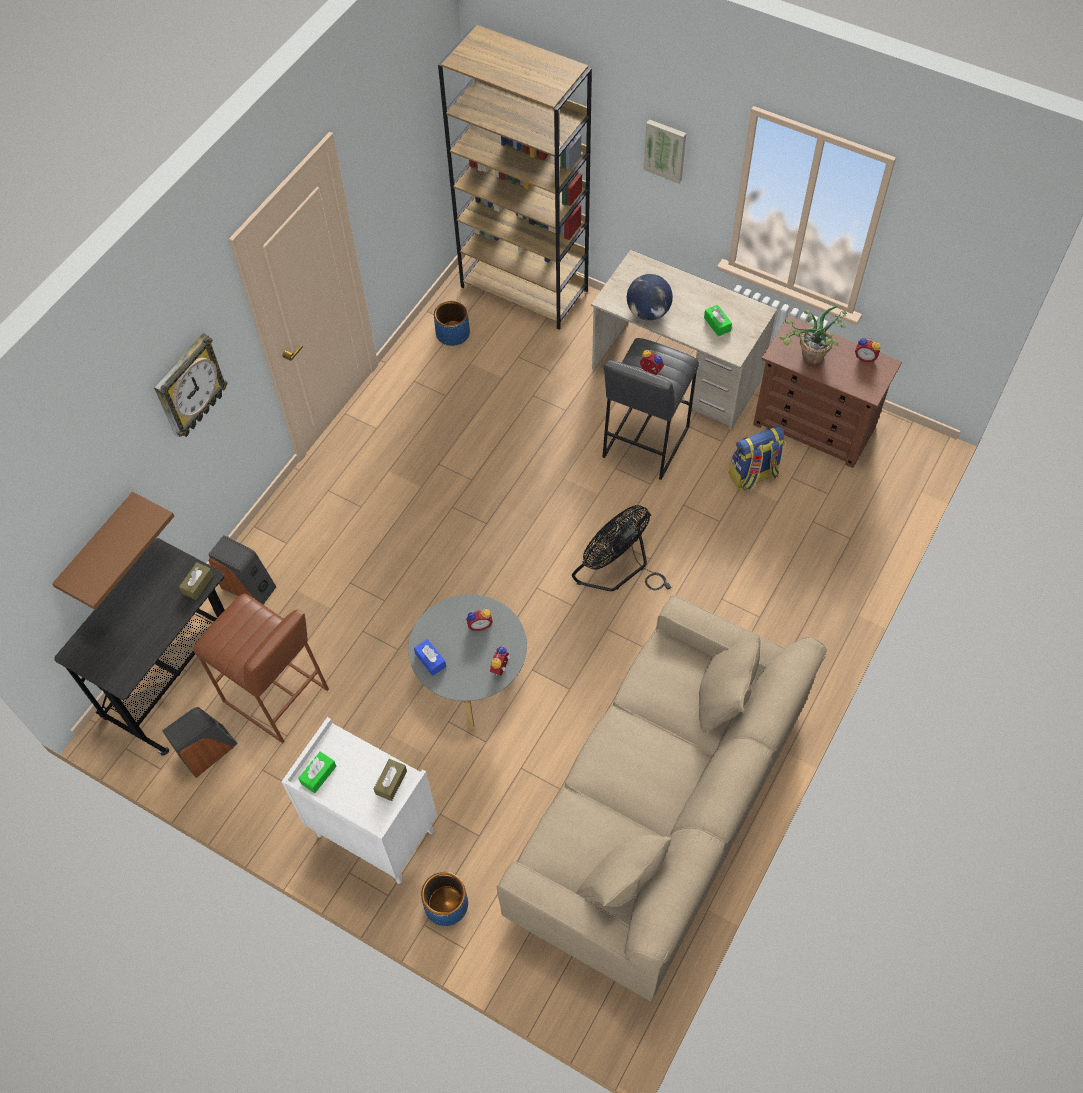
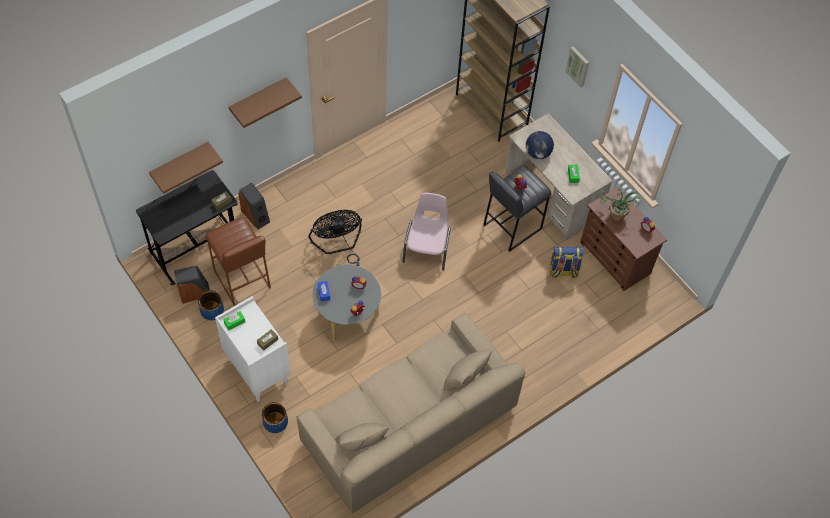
camera: 20 degrees right, 0 degrees up
wall clock [154,333,228,437] -> brown shelf [229,77,302,128]
blue planter [434,301,470,346] -> blue planter moved to [198,290,224,320]
black fan [572,505,671,591] -> black fan moved to [308,210,362,266]
none -> pink chair [402,193,451,270]

